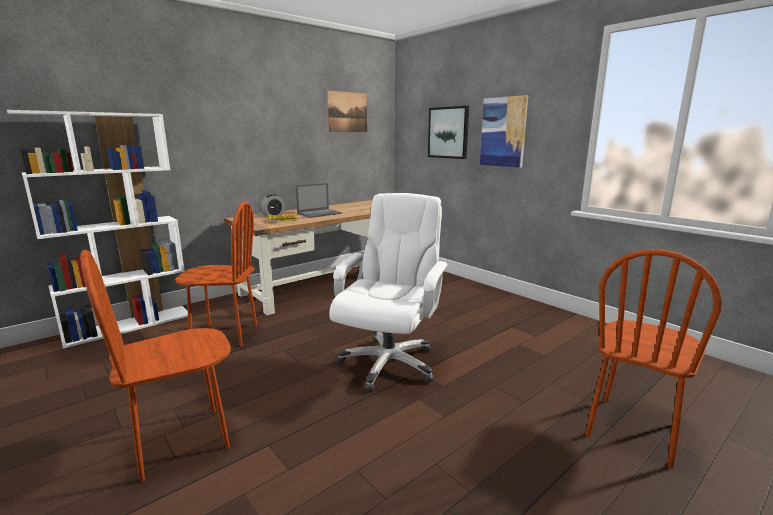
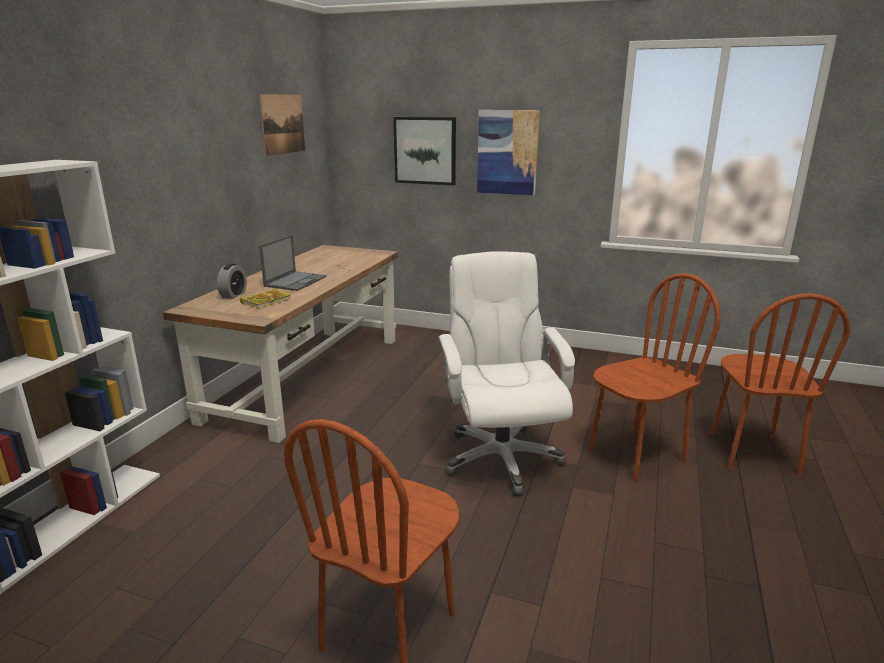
camera: 30 degrees left, 5 degrees up
brown chair [175,202,257,347] -> brown chair moved to [589,273,721,482]

